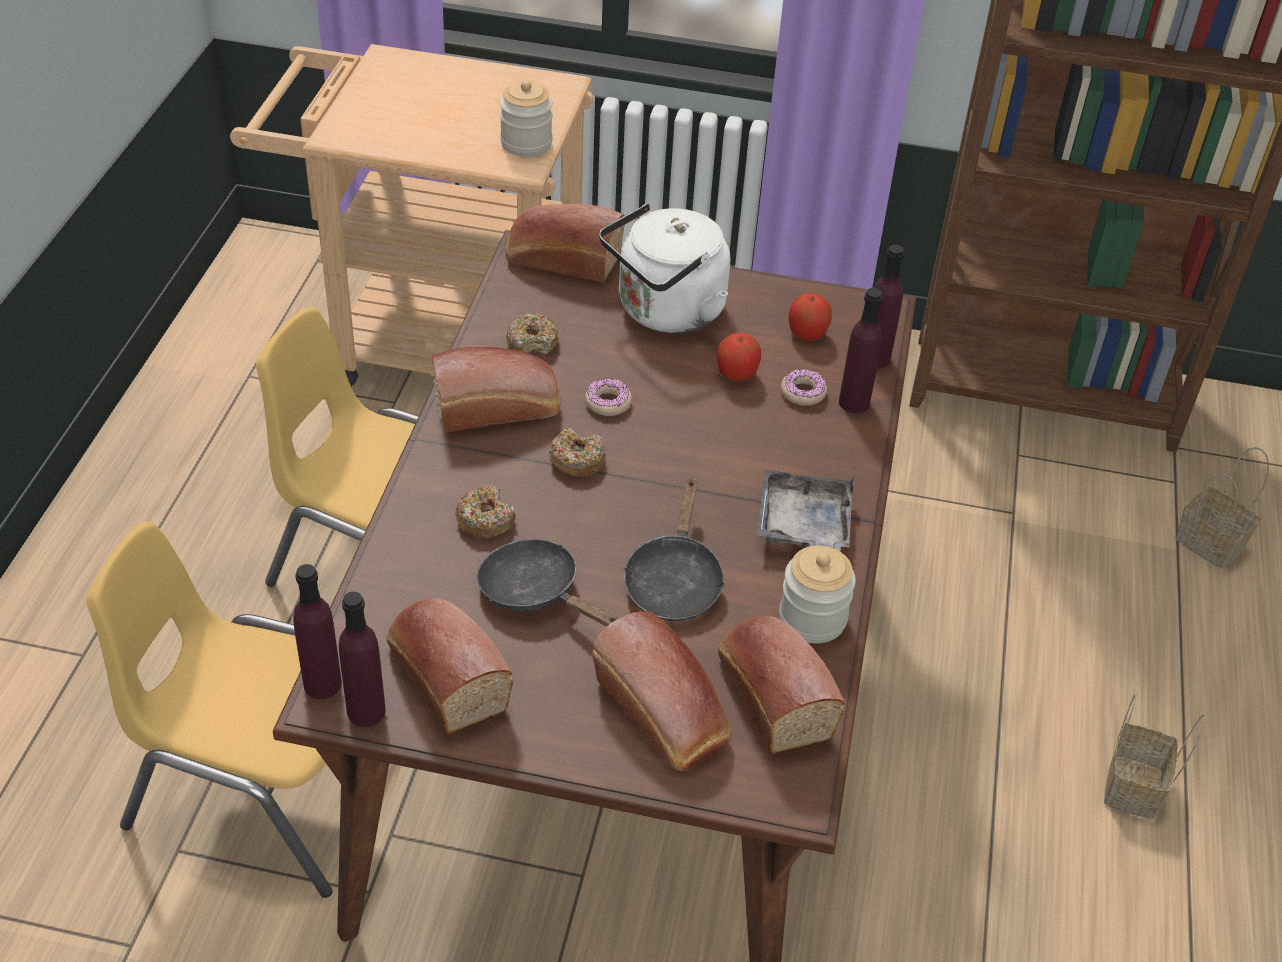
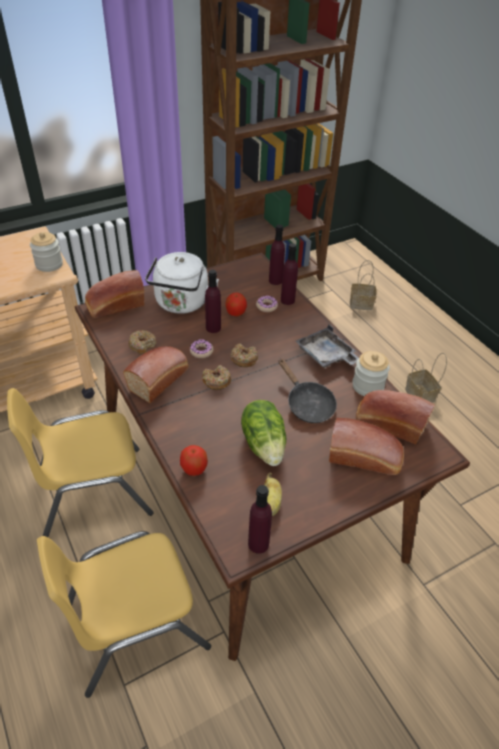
camera: 40 degrees left, 0 degrees up
purple bottle [293,564,342,699] -> purple bottle moved to [205,270,221,333]
bread [386,598,513,734] -> banana [264,473,282,516]
donut [455,486,516,539] -> donut moved to [230,344,258,367]
black frying pan [477,539,619,626] -> lettuce [241,400,286,466]
apple [788,293,832,341] -> apple moved to [180,445,208,476]

